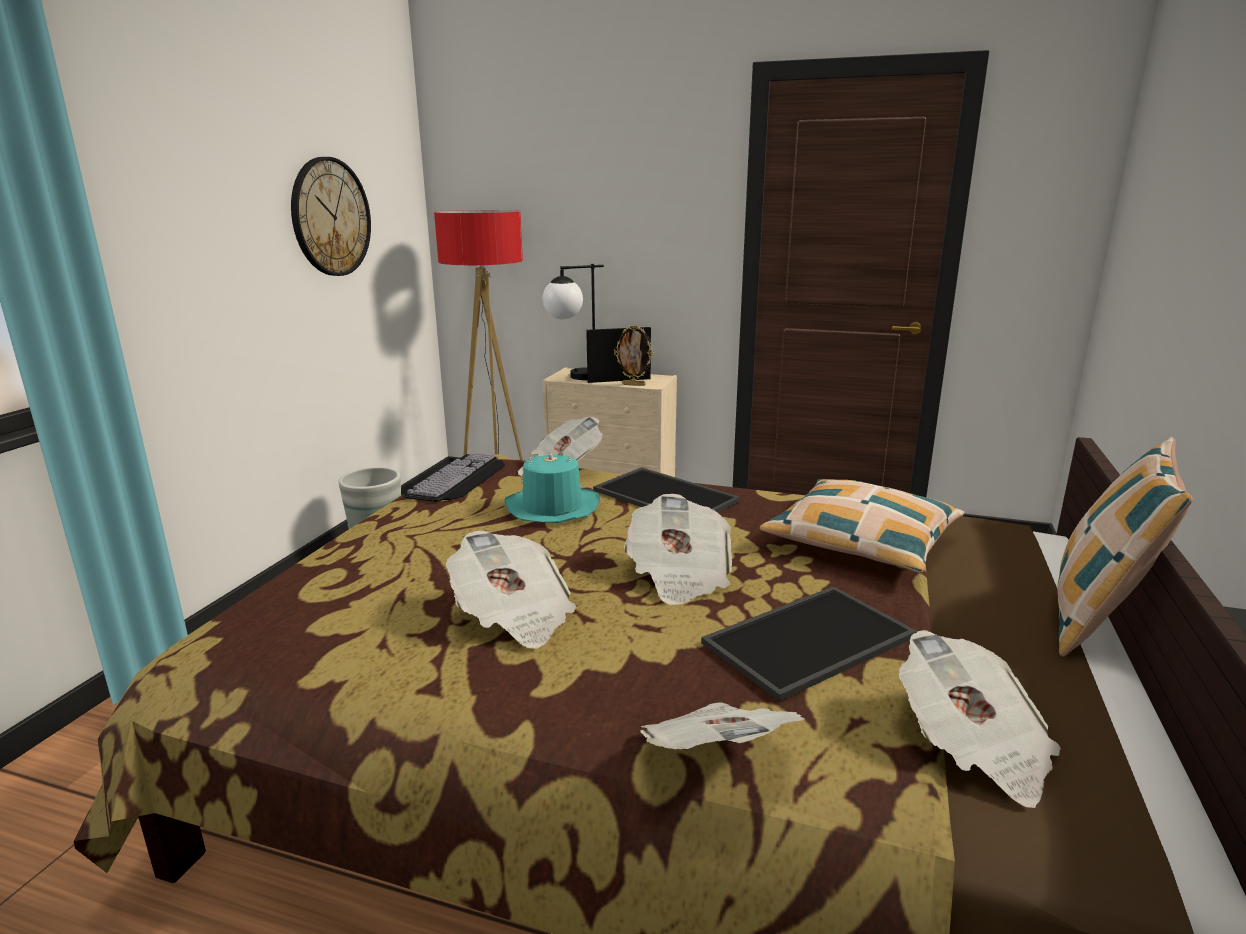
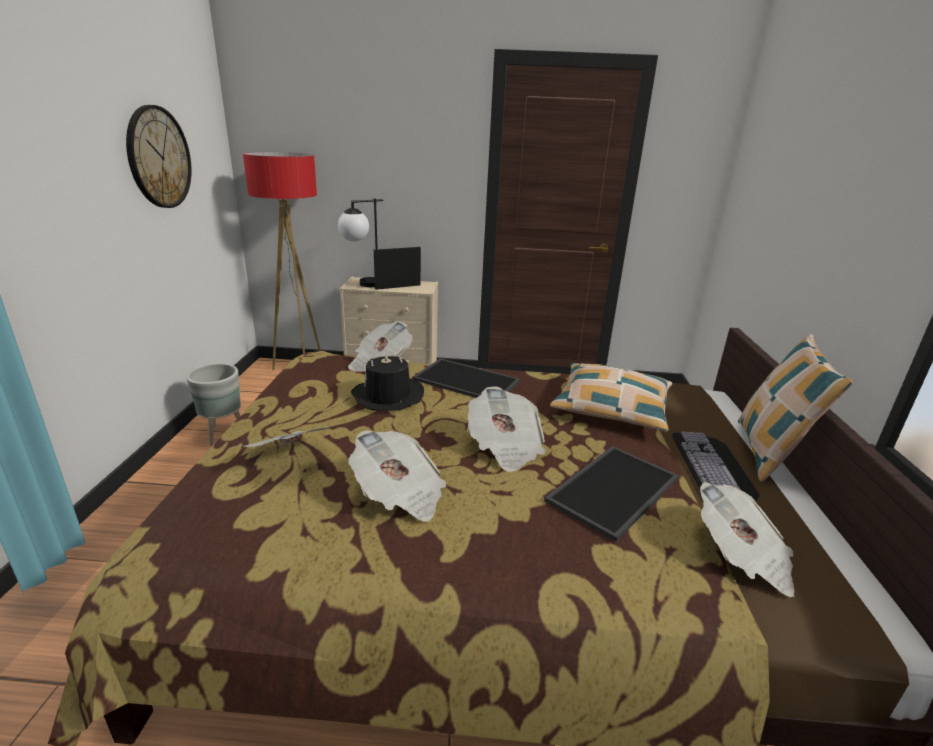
camera: 15 degrees left, 5 degrees up
keyboard [404,453,505,502] -> keyboard moved to [672,431,760,502]
turquoise hat [505,451,600,523] -> black hat [351,354,424,411]
picture frame [614,324,654,386] -> none
newspaper [640,702,804,749] -> newspaper moved to [244,428,330,447]

